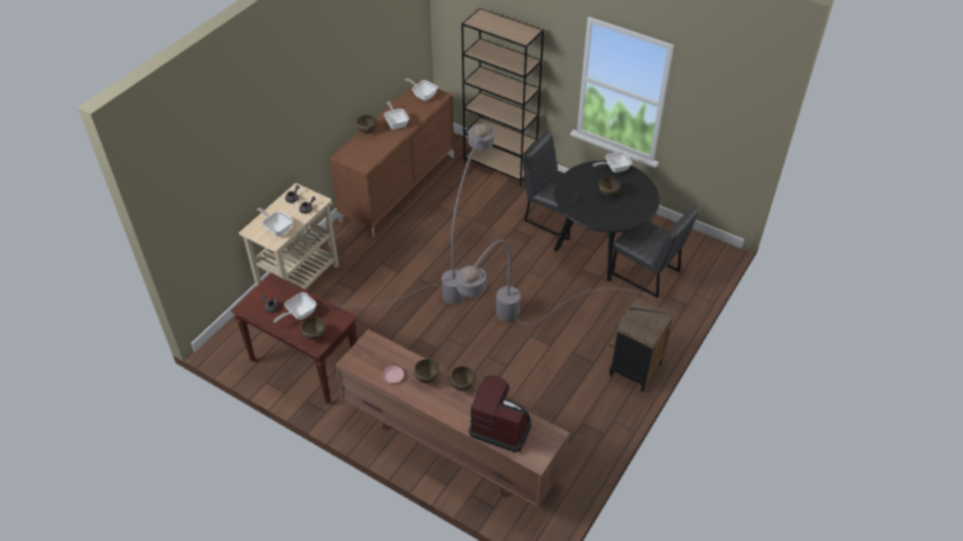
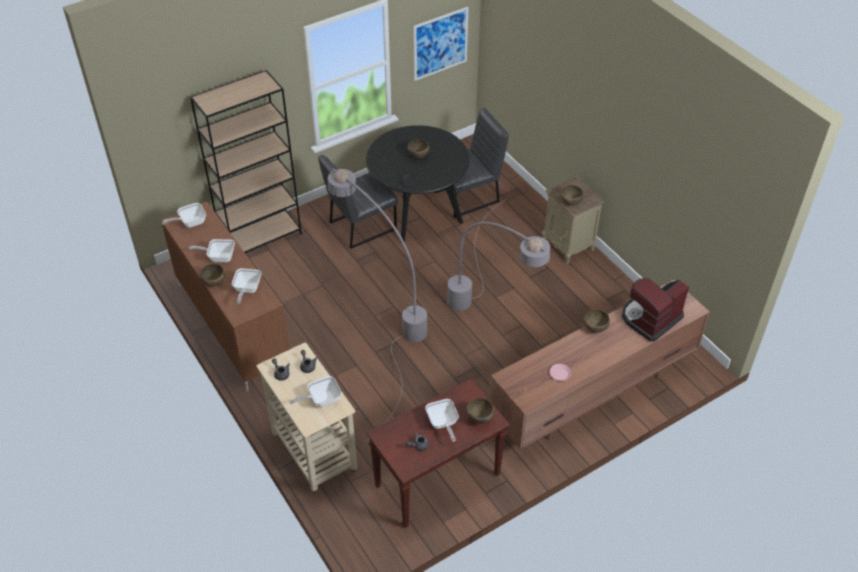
camera: 65 degrees left, 0 degrees up
brown bowl [413,359,440,384] -> brown bowl moved to [561,185,584,205]
frying pan [593,151,632,173] -> frying pan moved to [232,268,262,304]
black nightstand [609,298,674,392] -> beige nightstand [542,176,604,264]
none -> picture [413,7,469,81]

